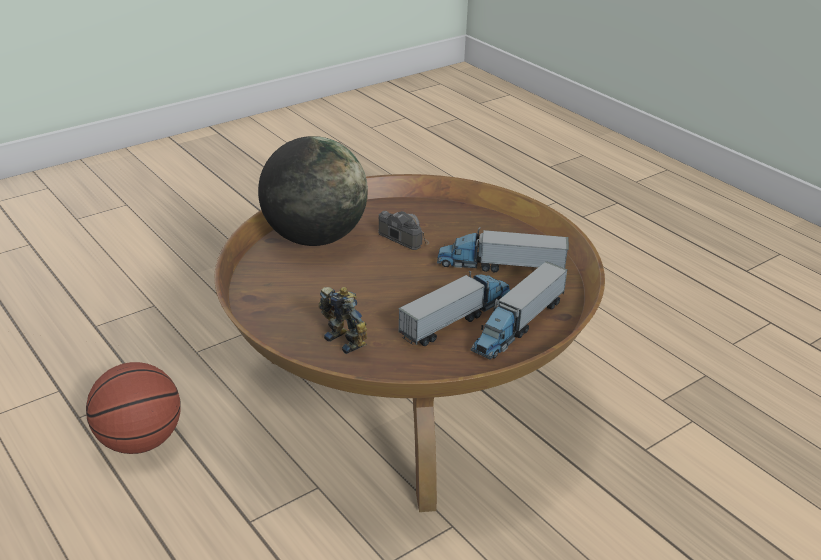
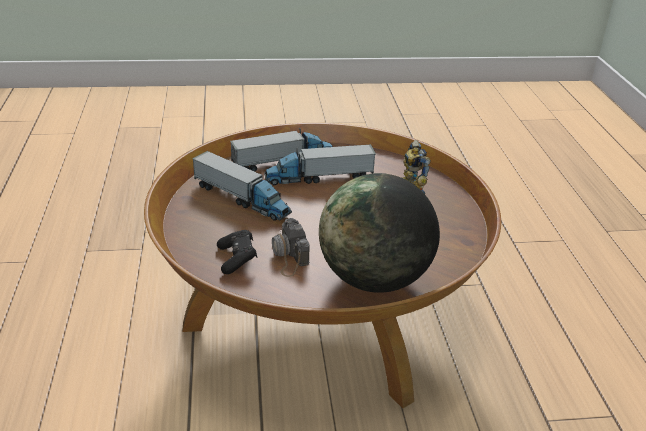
camera: 150 degrees left, 0 degrees up
basketball [86,362,181,454] -> none
none -> black game controller [217,230,257,274]

